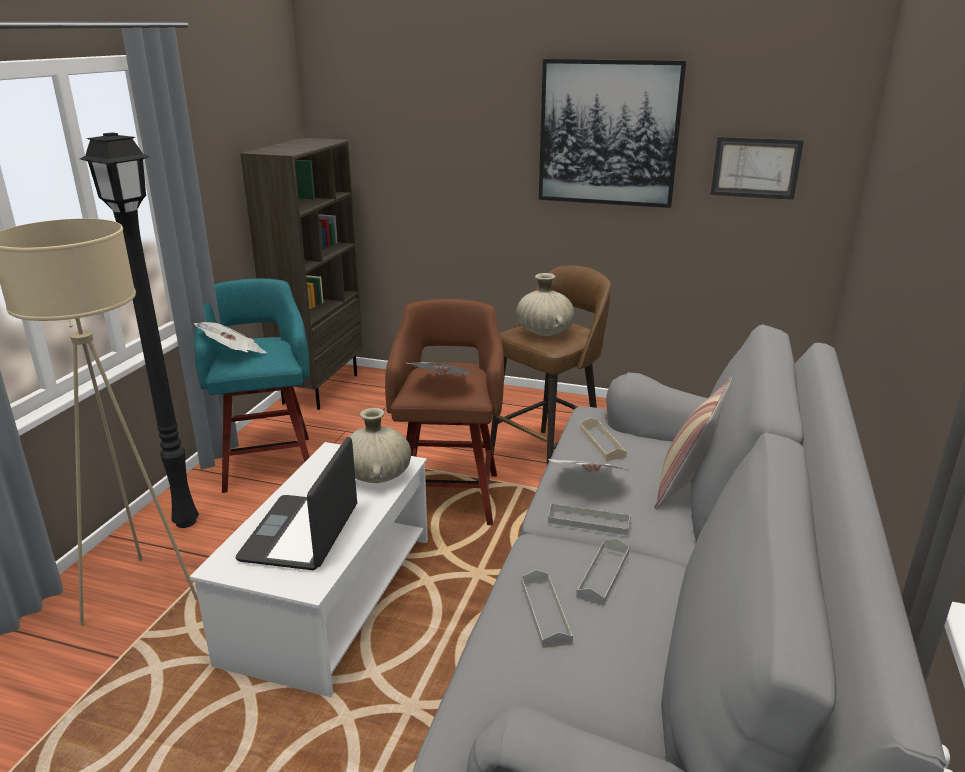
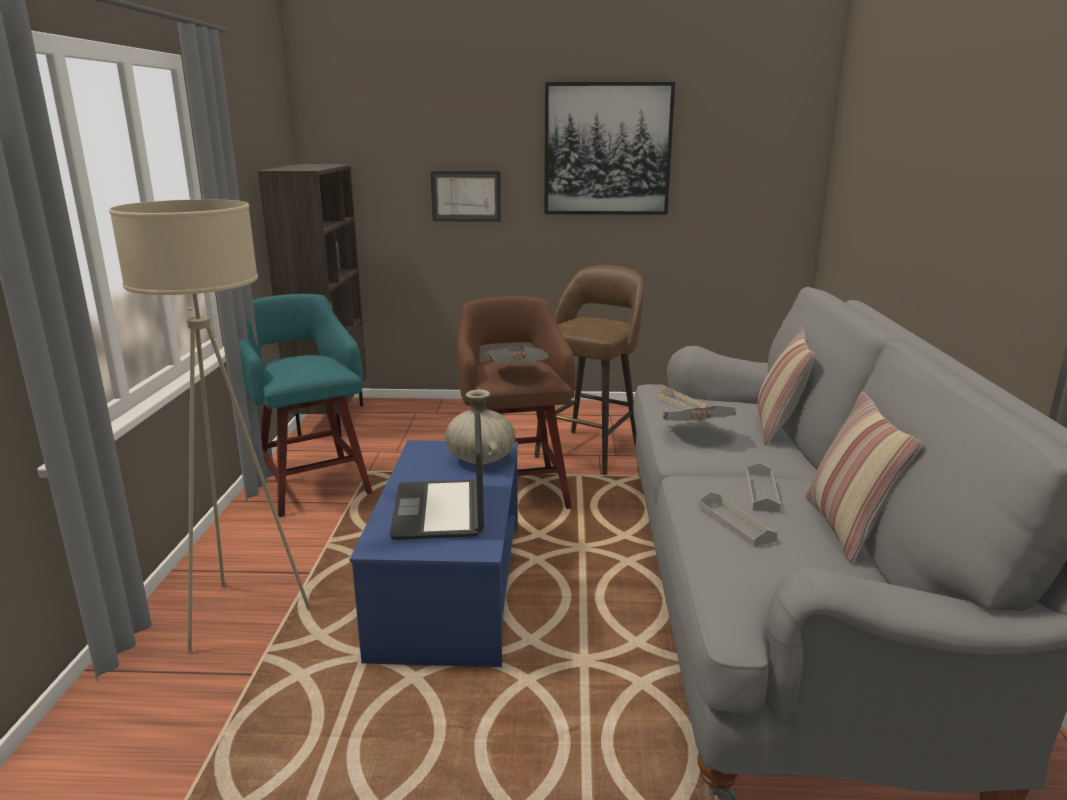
camera: 15 degrees left, 5 degrees down
black floor lamp [80,132,199,528] -> none
white coffee table [190,442,428,697] -> blue coffee table [350,440,518,667]
newspaper [194,322,267,353] -> none
beige vase [516,273,575,336] -> none
grey tray [548,503,631,535] -> none
picture [711,137,804,200] -> picture moved to [430,171,501,222]
none -> pillow [805,392,921,564]

